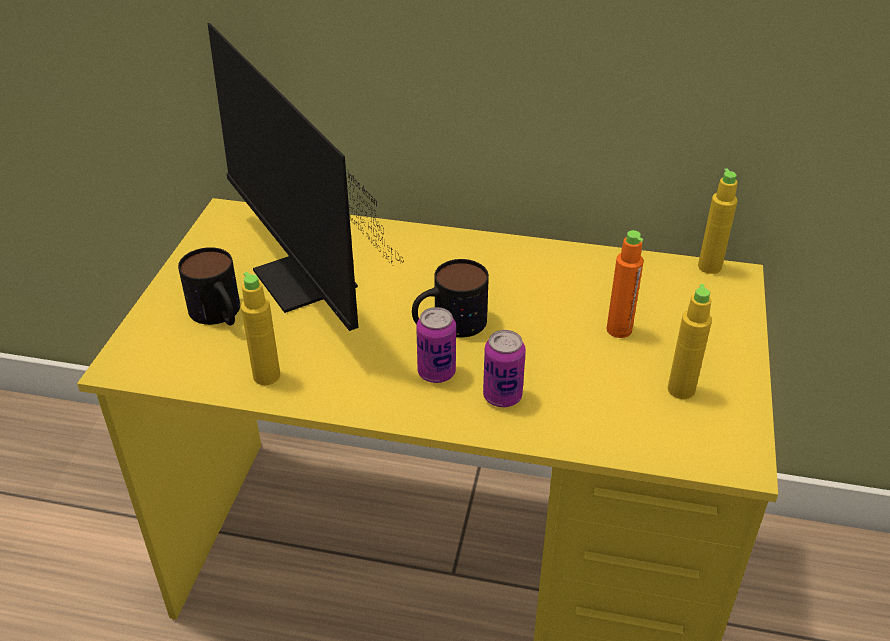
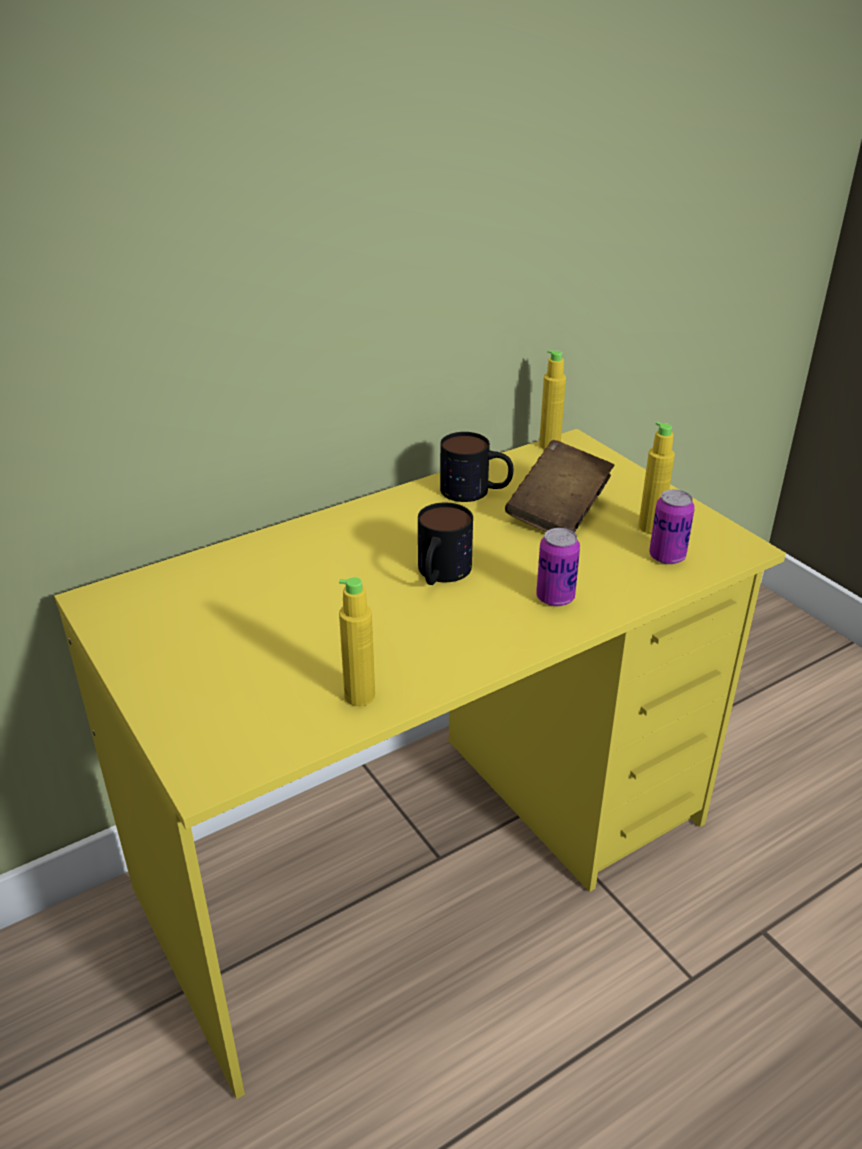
camera: 45 degrees left, 5 degrees down
mug [178,247,240,326] -> mug moved to [440,432,513,502]
monitor [207,23,404,331] -> none
can [416,307,456,383] -> can moved to [649,490,695,564]
orange bottle [607,230,644,338] -> brown book [505,440,614,533]

